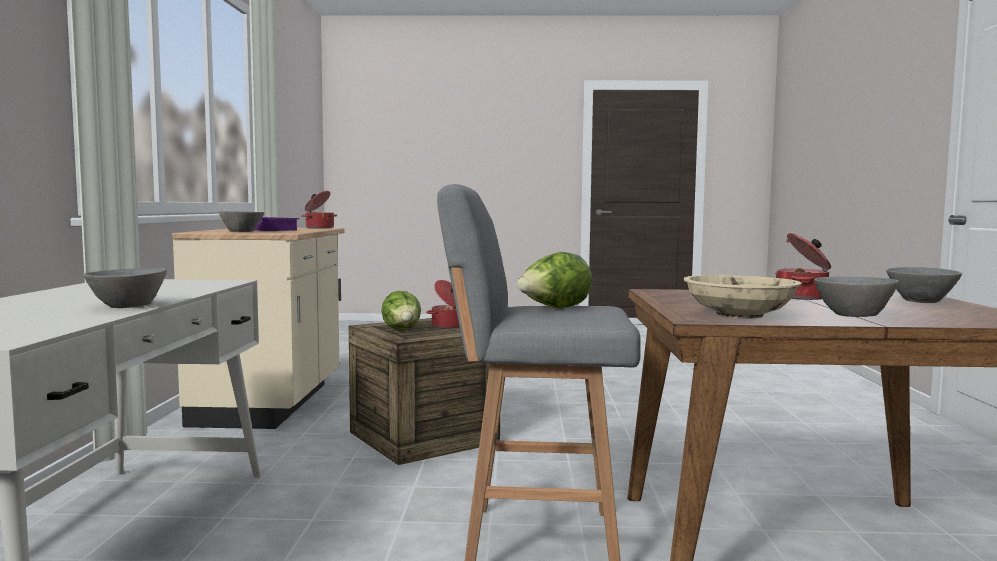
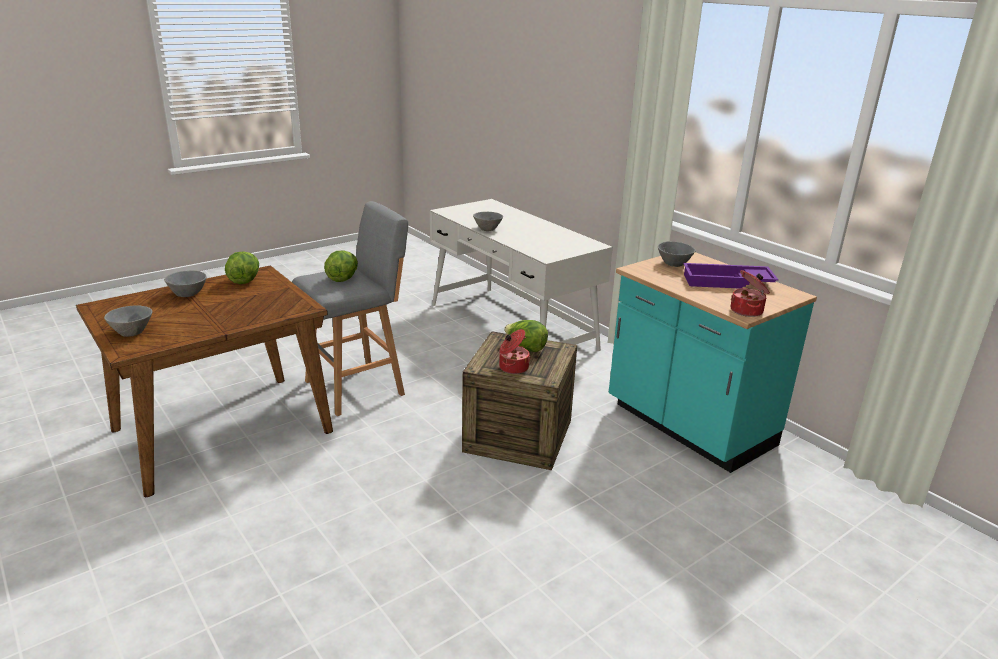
camera: 140 degrees right, 20 degrees up
beige counter [172,228,345,429] -> turquoise counter [609,252,817,473]
beige bowl [684,275,802,319] -> lettuce [225,252,259,284]
cooking pot [775,233,831,300] -> none

